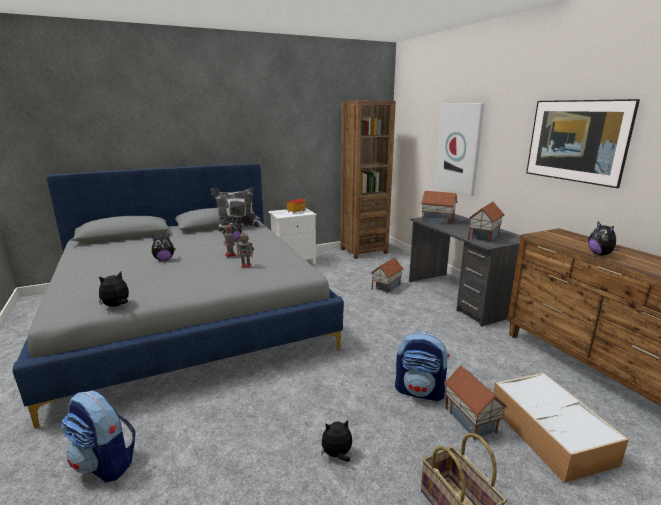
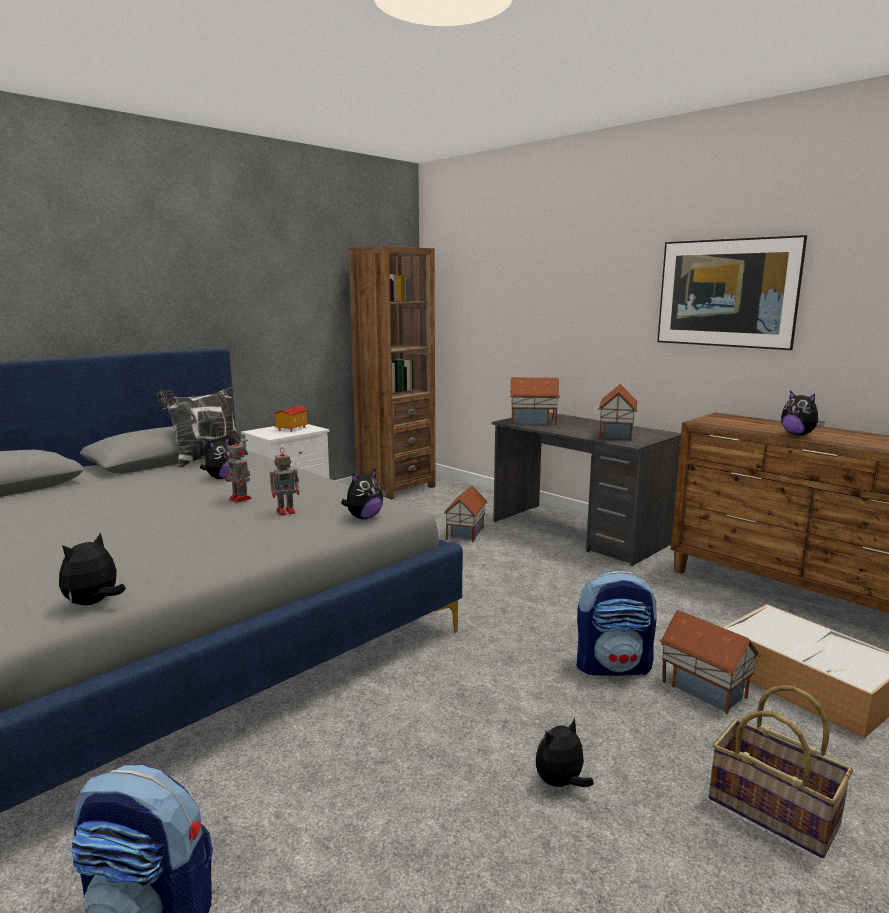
camera: 20 degrees left, 5 degrees down
plush toy [152,235,175,261] -> plush toy moved to [341,469,383,519]
picture [434,103,485,196] -> none

